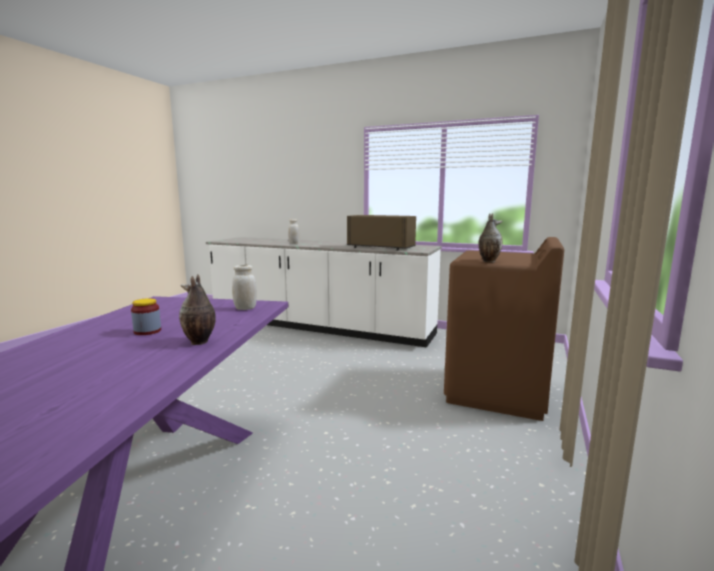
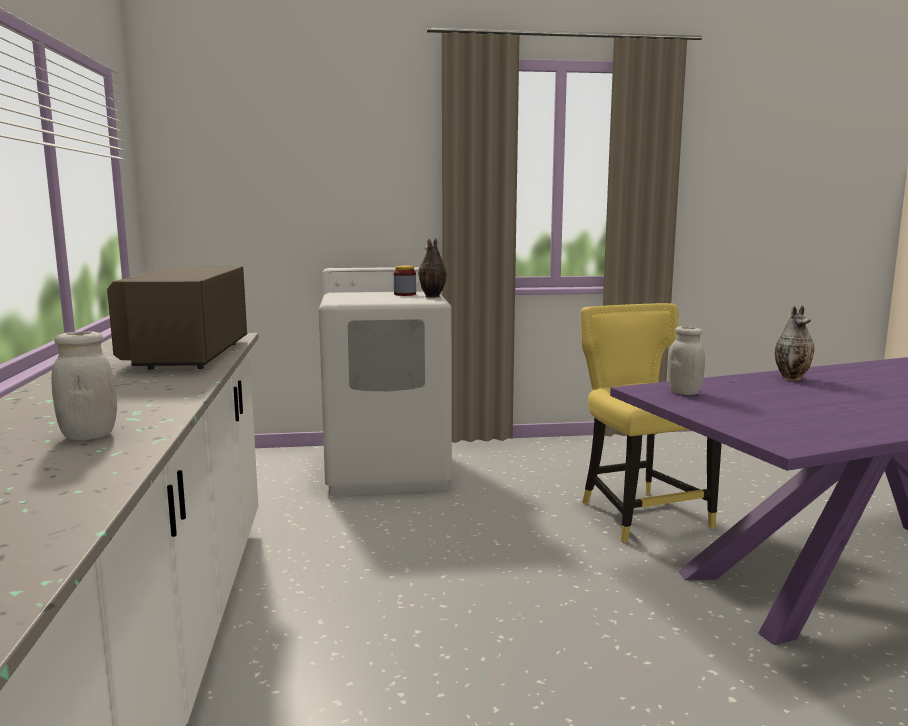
camera: 120 degrees left, 0 degrees up
jar [131,298,161,335] -> jar moved to [394,266,416,296]
brown washing machine [444,237,564,421] -> white washing machine [318,267,452,496]
none -> yellow chair [581,303,722,543]

